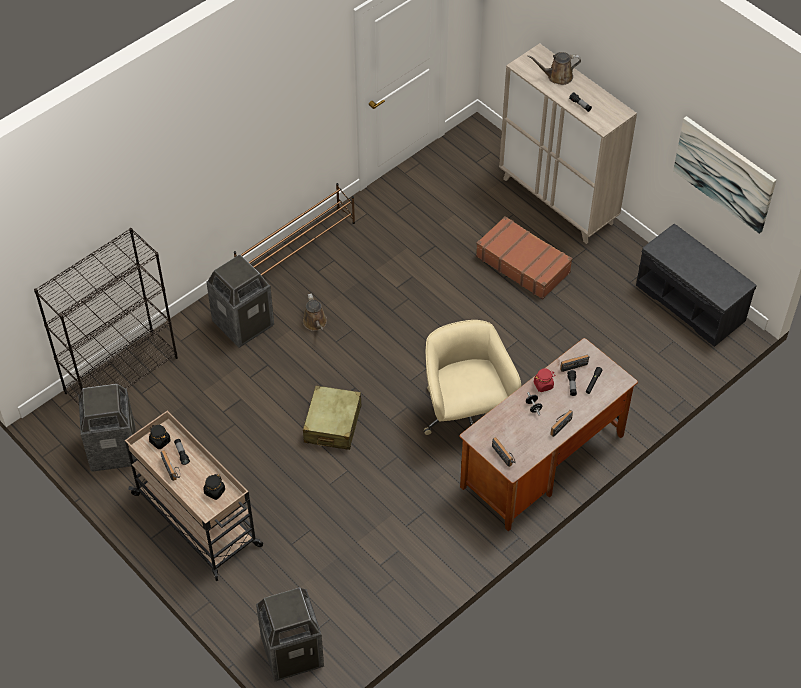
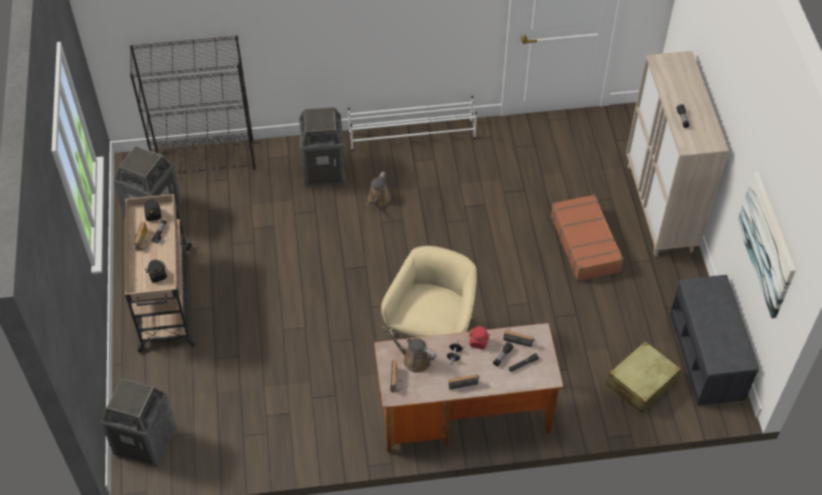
camera: 35 degrees right, 0 degrees up
brown shoe rack [234,183,355,276] -> white shoe rack [348,96,477,151]
beige suitcase [303,385,362,450] -> beige suitcase moved to [606,341,681,413]
brown watering can [527,52,581,85] -> brown watering can moved to [382,326,437,373]

